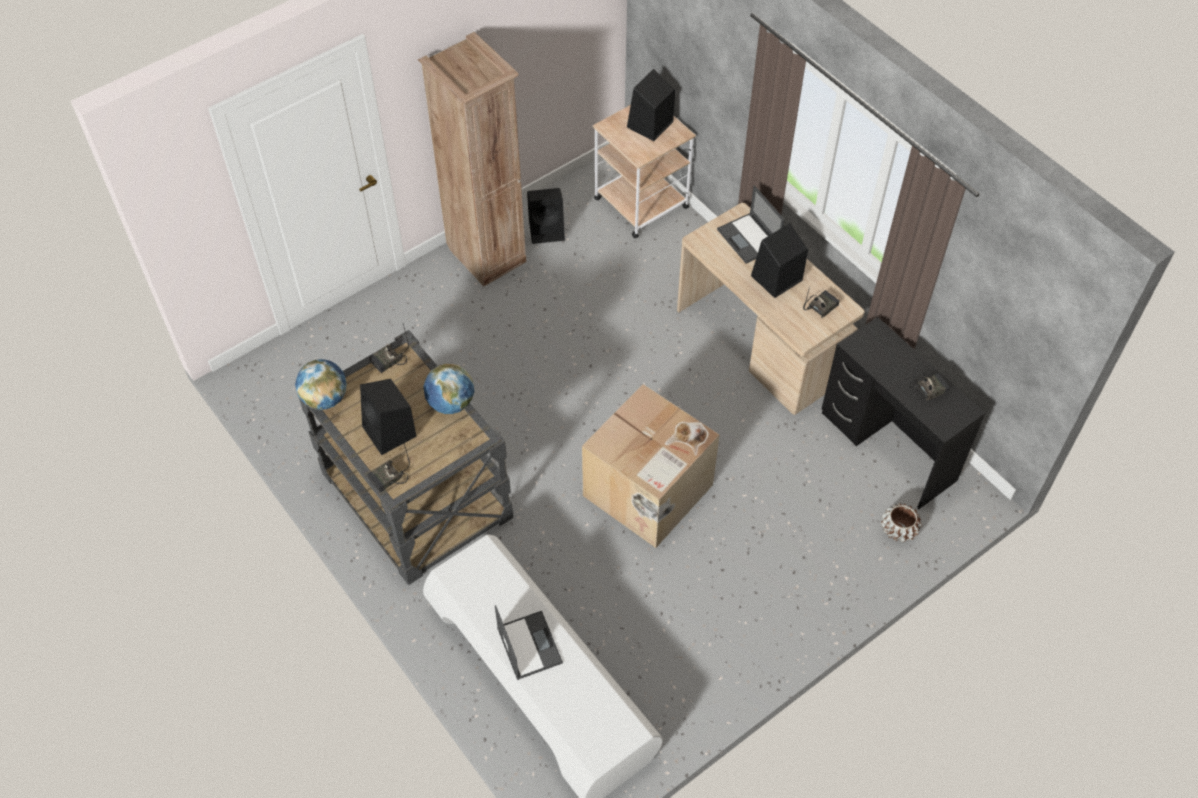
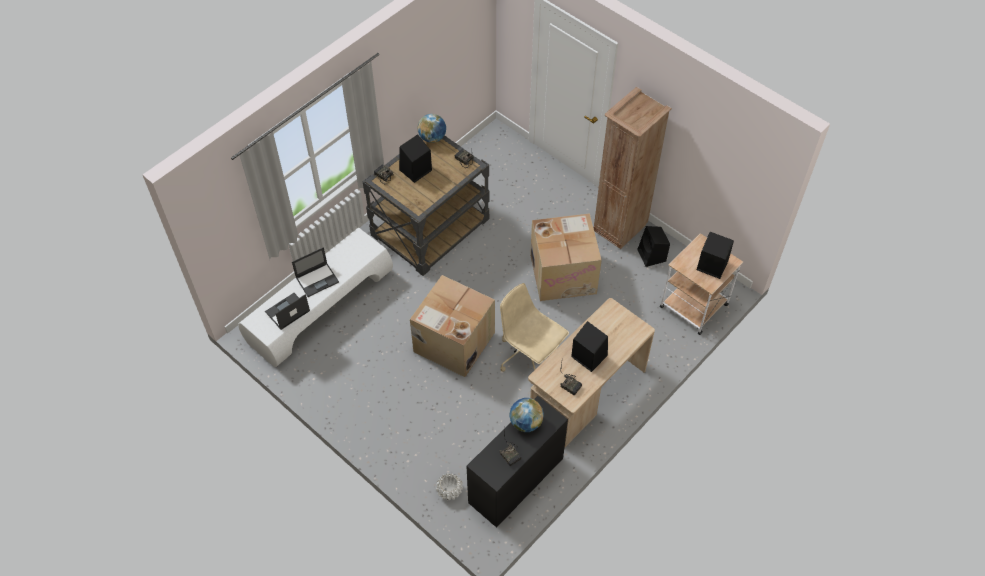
camera: 80 degrees right, 0 degrees up
globe [423,364,474,414] -> globe moved to [510,398,544,432]
laptop [717,185,785,264] -> laptop moved to [265,293,310,330]
brown planter [881,503,922,542] -> white planter [436,473,463,500]
none -> beige office chair [500,283,569,372]
none -> cardboard box [530,213,602,301]

